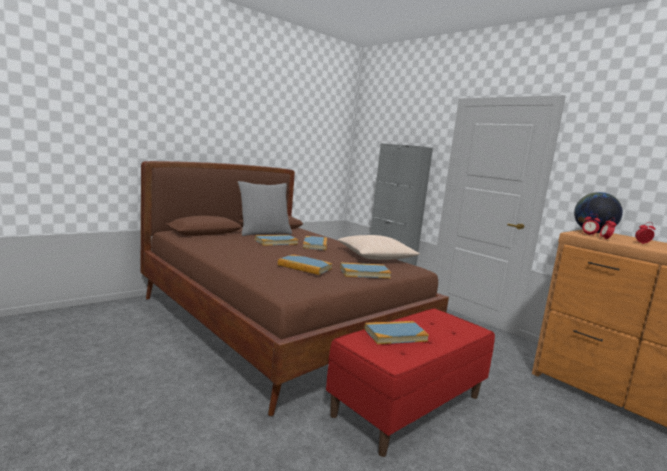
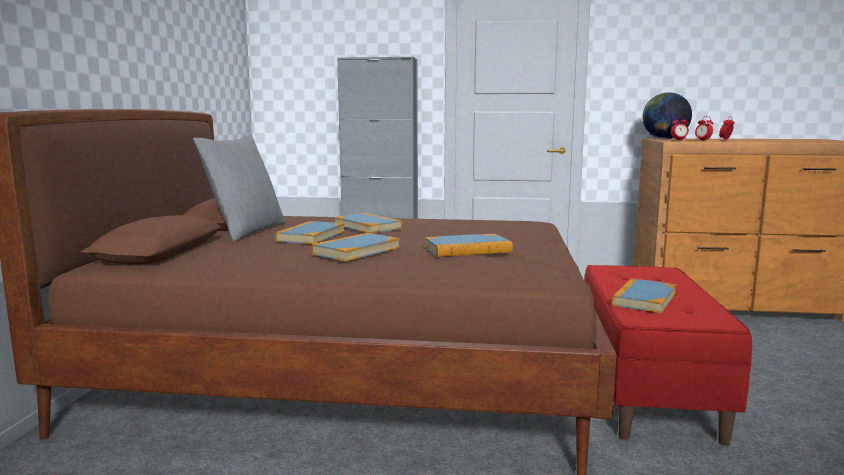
camera: 40 degrees left, 0 degrees up
beige pillow [338,235,420,260] -> none
book [340,263,391,278] -> book moved to [312,233,400,261]

